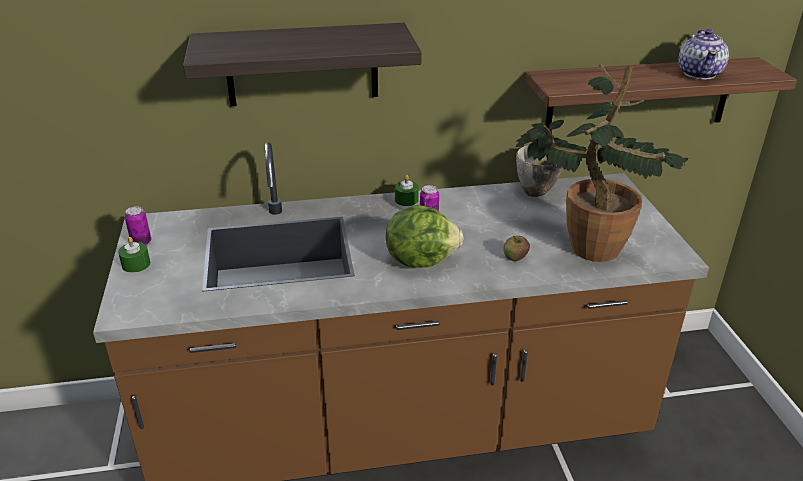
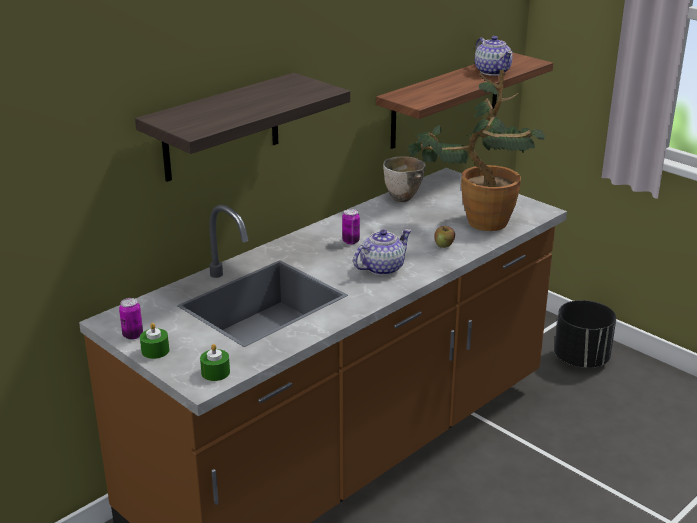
camera: 35 degrees left, 5 degrees down
lettuce [386,205,464,268] -> teapot [353,229,412,276]
green candle [395,175,419,206] -> green candle moved to [200,344,230,381]
none -> black planter [554,300,616,368]

